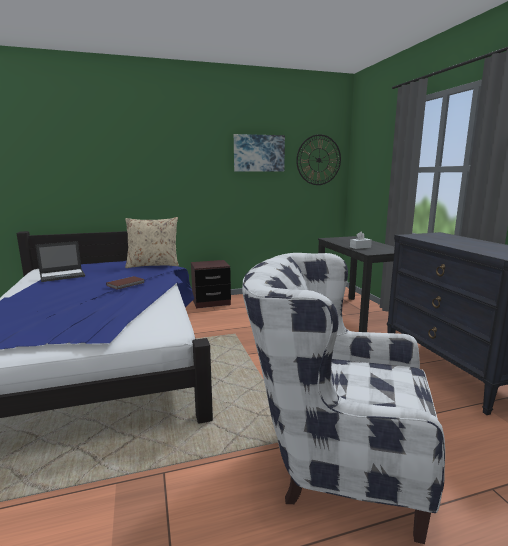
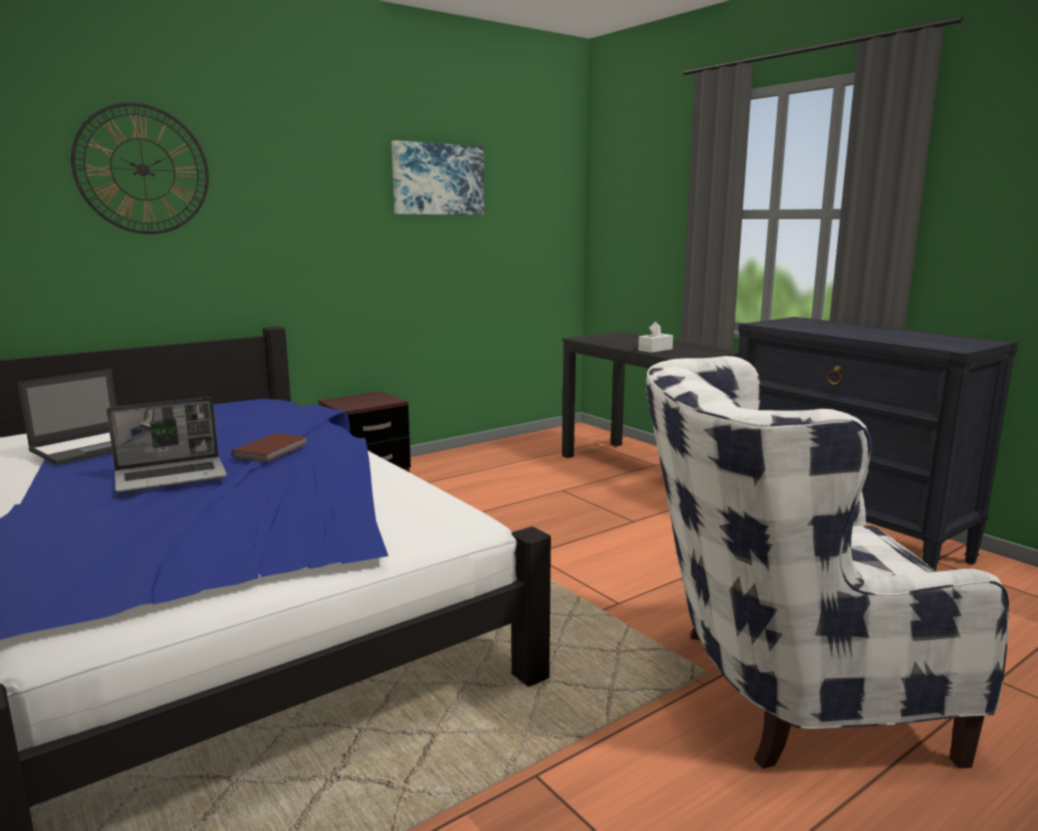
camera: 20 degrees left, 0 degrees up
beige pillow [125,217,179,268] -> none
wall clock [296,134,341,185] -> wall clock moved to [71,102,209,234]
none -> laptop [107,397,227,492]

